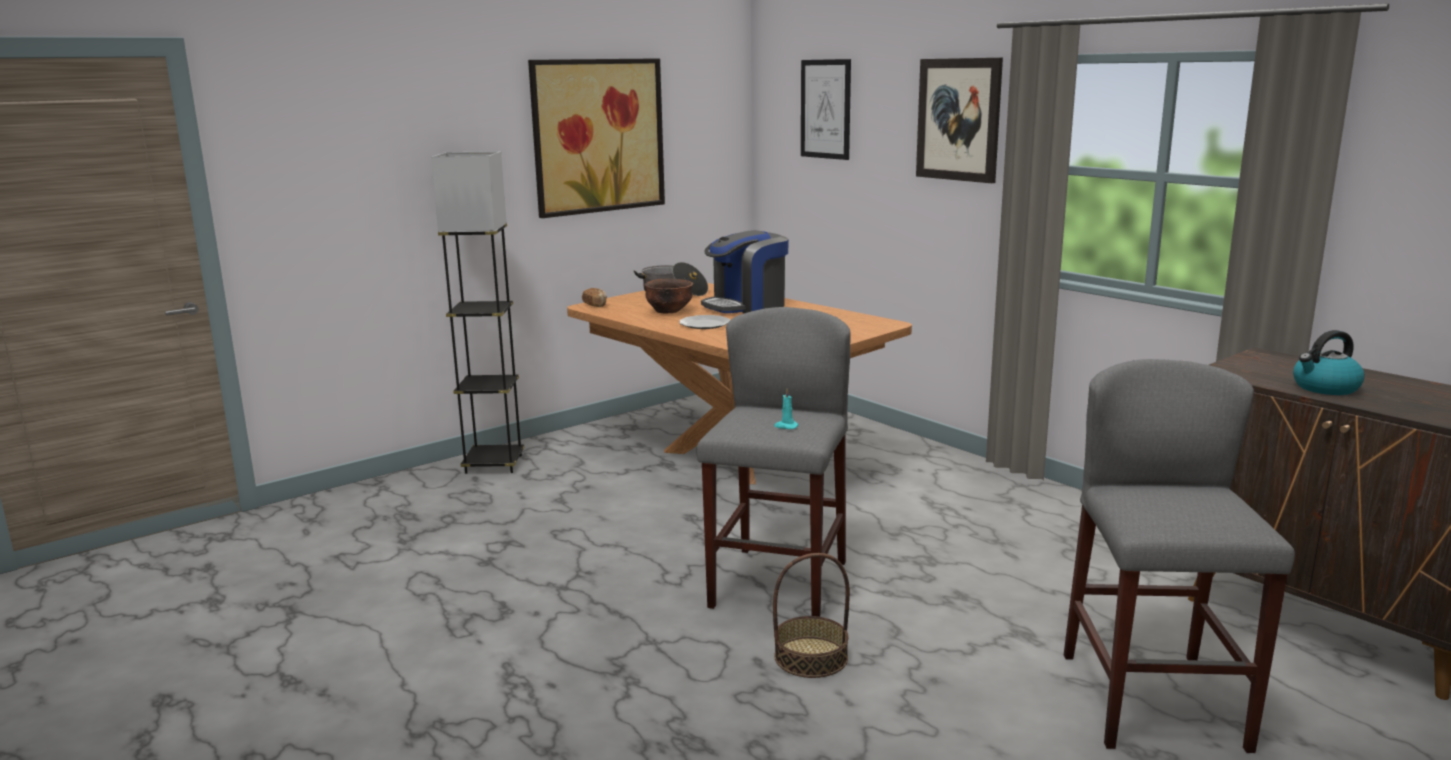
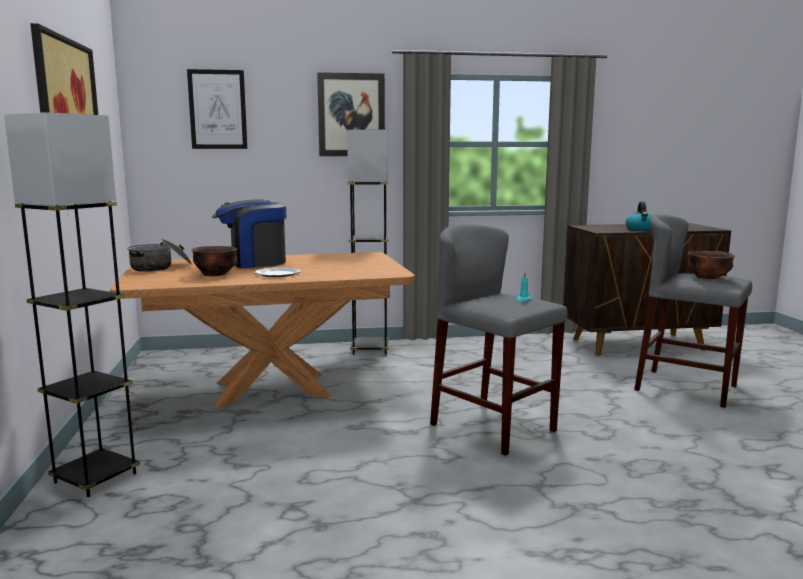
camera: 60 degrees left, 5 degrees down
bread [582,288,607,307] -> none
coffee machine [701,230,789,314] -> coffee machine turned 75 degrees clockwise [212,199,286,268]
basket [773,553,850,678] -> none
none -> grey floor lamp [347,129,389,355]
none -> brown bowl [688,251,735,279]

